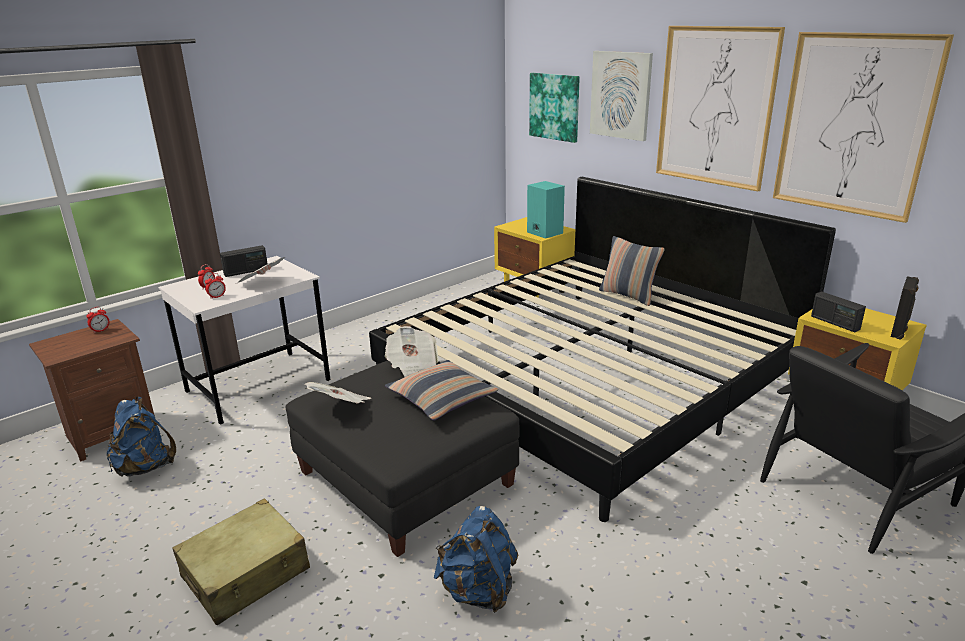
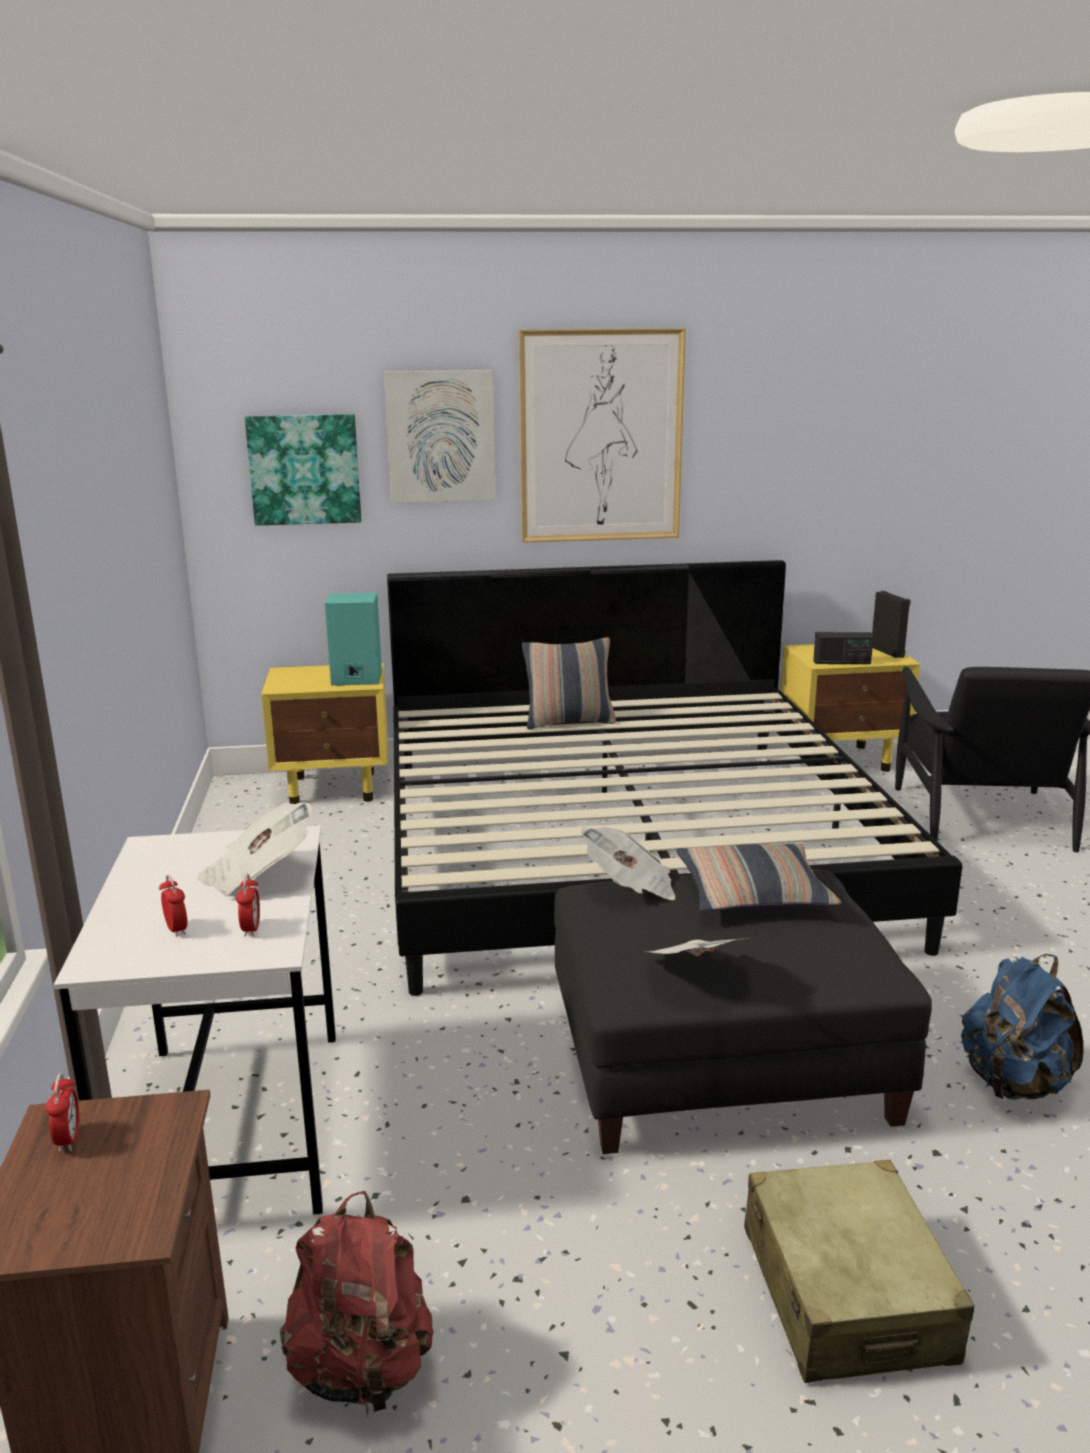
camera: 55 degrees left, 5 degrees down
blue backpack [107,397,176,476] -> red backpack [280,1191,434,1415]
radio [220,245,268,277] -> none
picture [773,32,954,223] -> none

